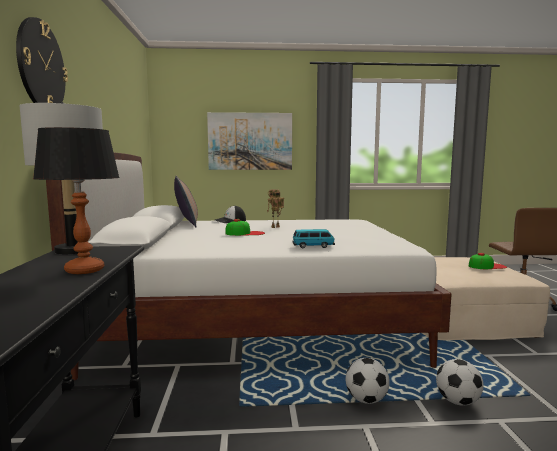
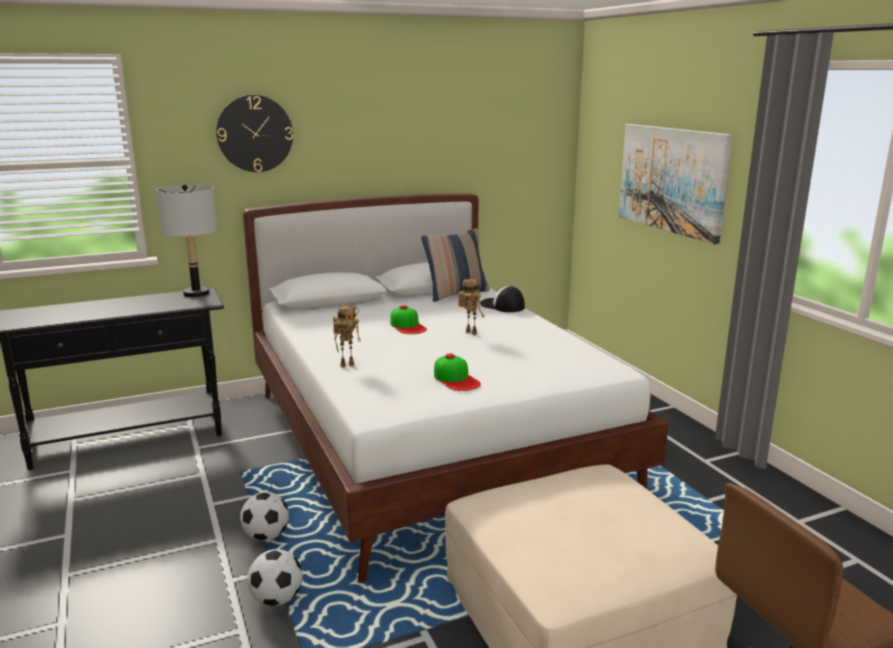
camera: 70 degrees right, 10 degrees up
table lamp [33,127,120,274] -> none
toy car [293,229,335,248] -> toy robot [333,305,361,367]
cap [469,253,507,269] -> cap moved to [434,354,481,391]

